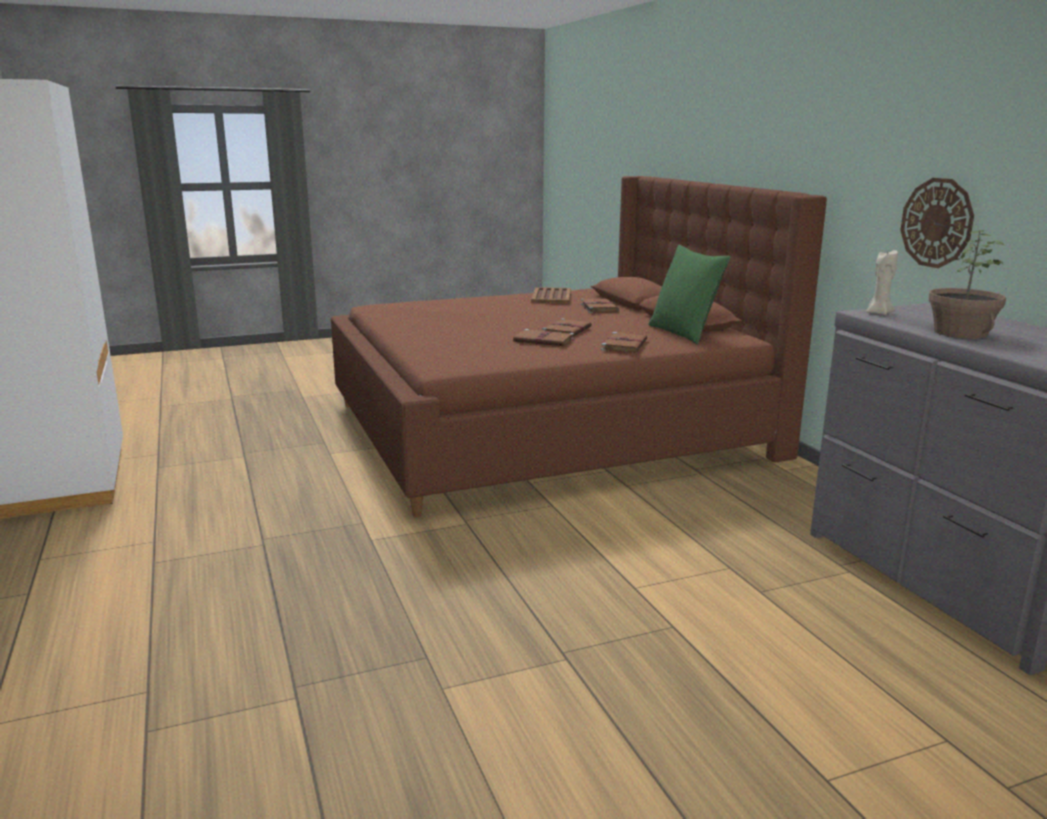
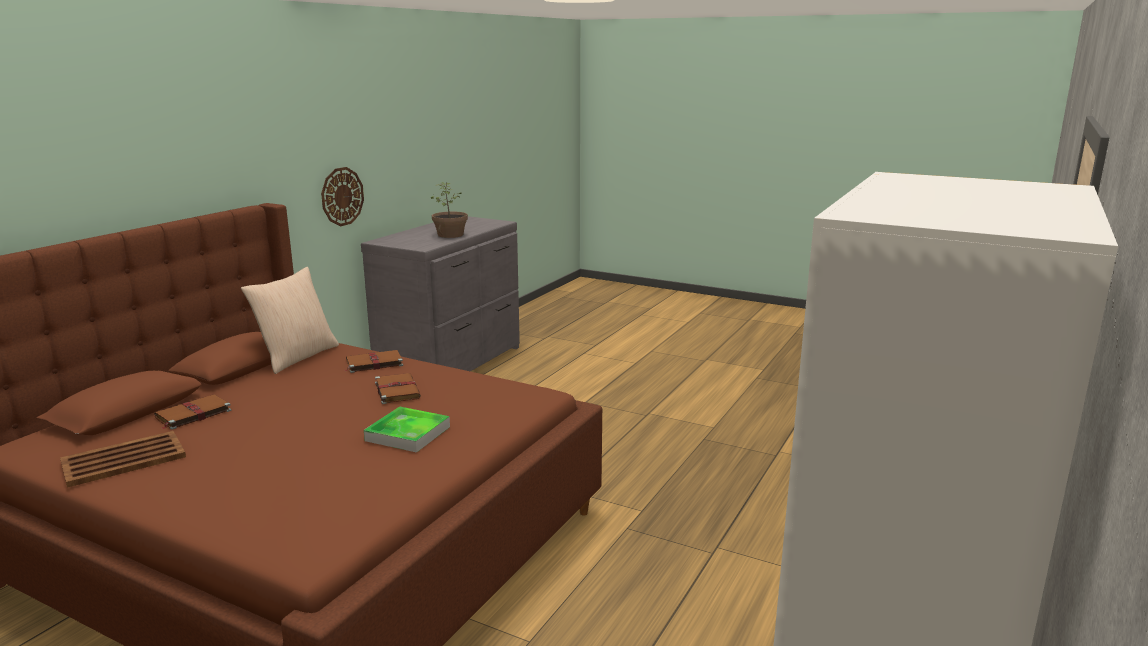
camera: 130 degrees left, 0 degrees up
brown book [542,318,592,337] -> none
green pillow [649,245,731,344] -> beige pillow [241,267,339,374]
beige candle [866,250,898,315] -> none
none -> tray [364,407,450,453]

